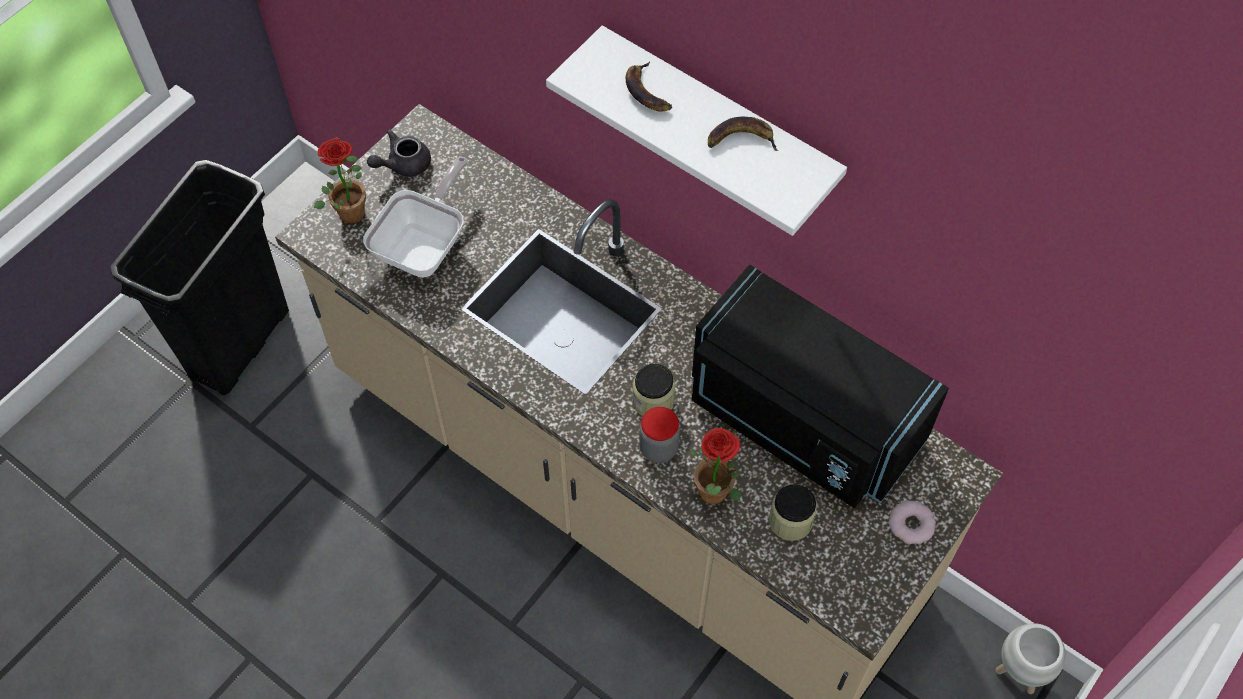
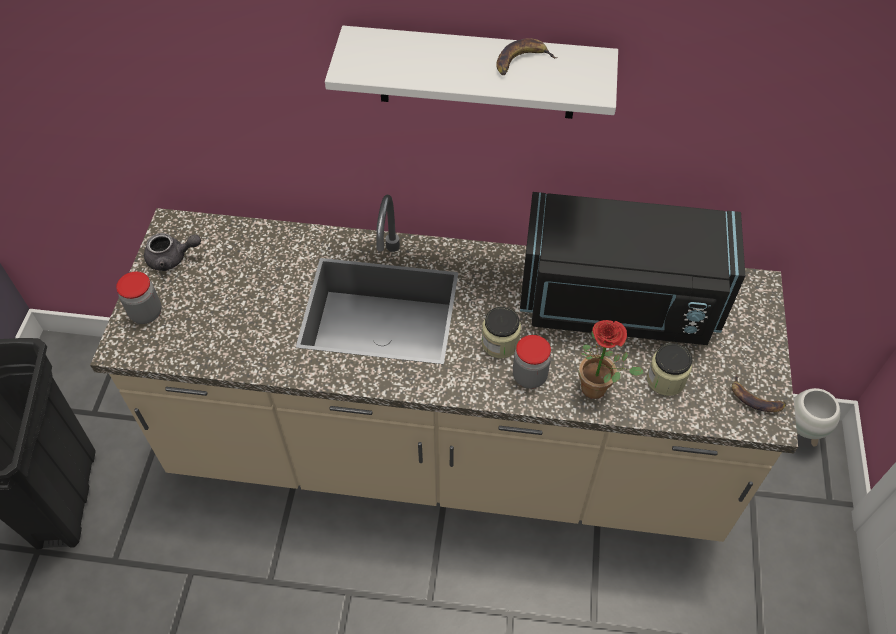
camera: 30 degrees left, 5 degrees down
potted plant [314,137,366,224] -> jar [116,272,162,324]
frying pan [363,157,468,278] -> none
grey teapot [367,129,431,177] -> grey teapot turned 120 degrees counterclockwise [144,233,201,271]
banana [626,61,672,112] -> banana moved to [732,374,786,412]
donut [889,501,936,544] -> none

